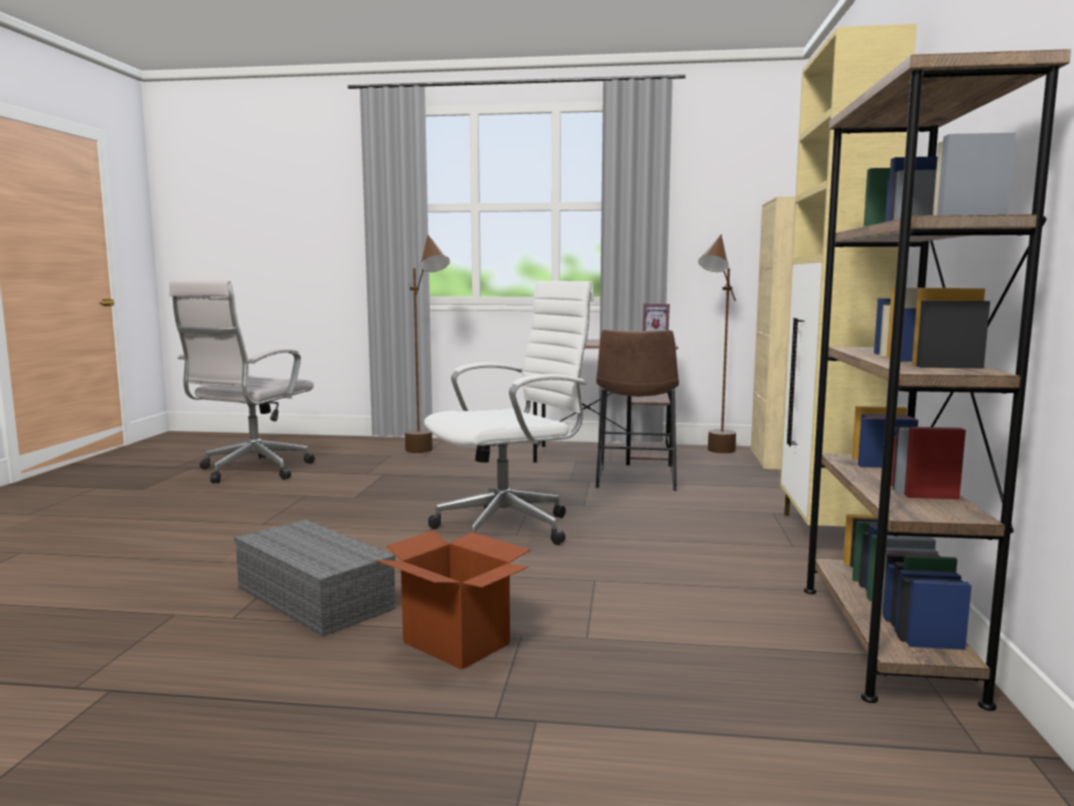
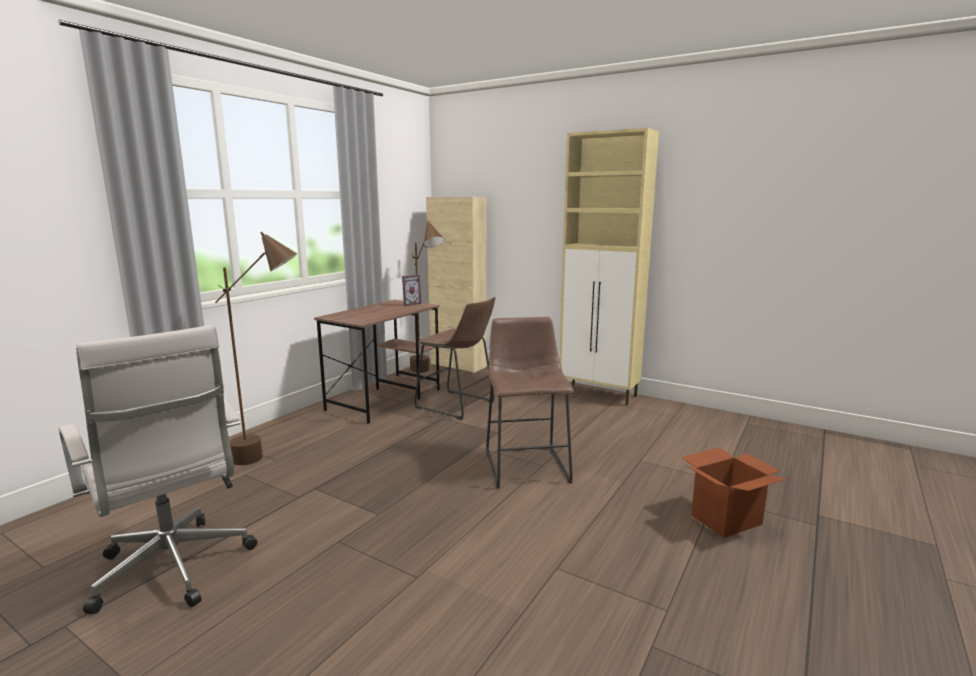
camera: 65 degrees left, 5 degrees up
grey storage box [234,519,396,637] -> none
white office chair [424,281,594,545] -> brown stool [486,317,574,489]
brown bookcase [804,49,1071,711] -> none

